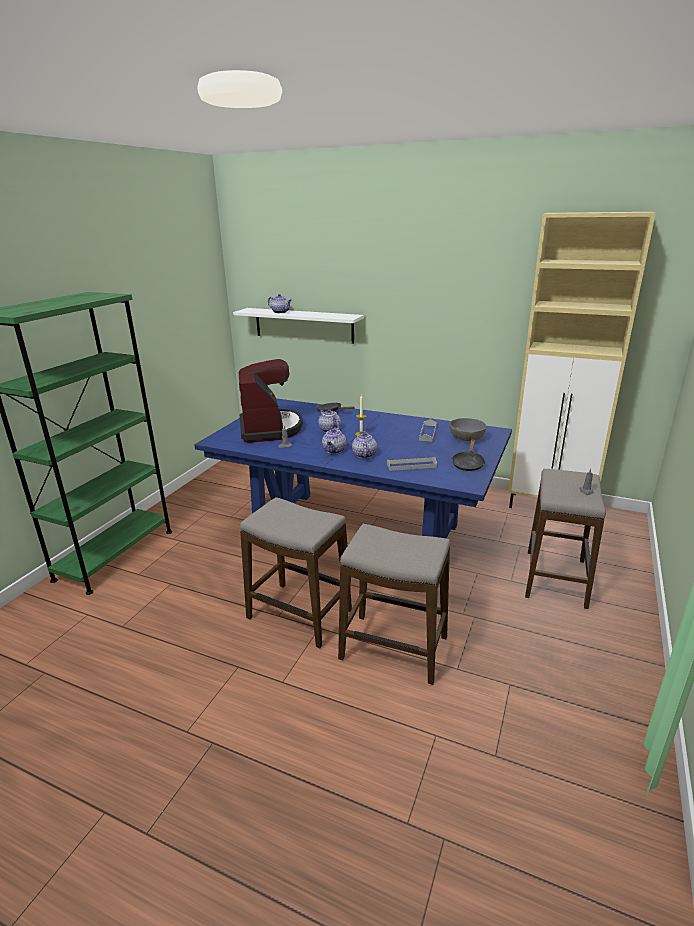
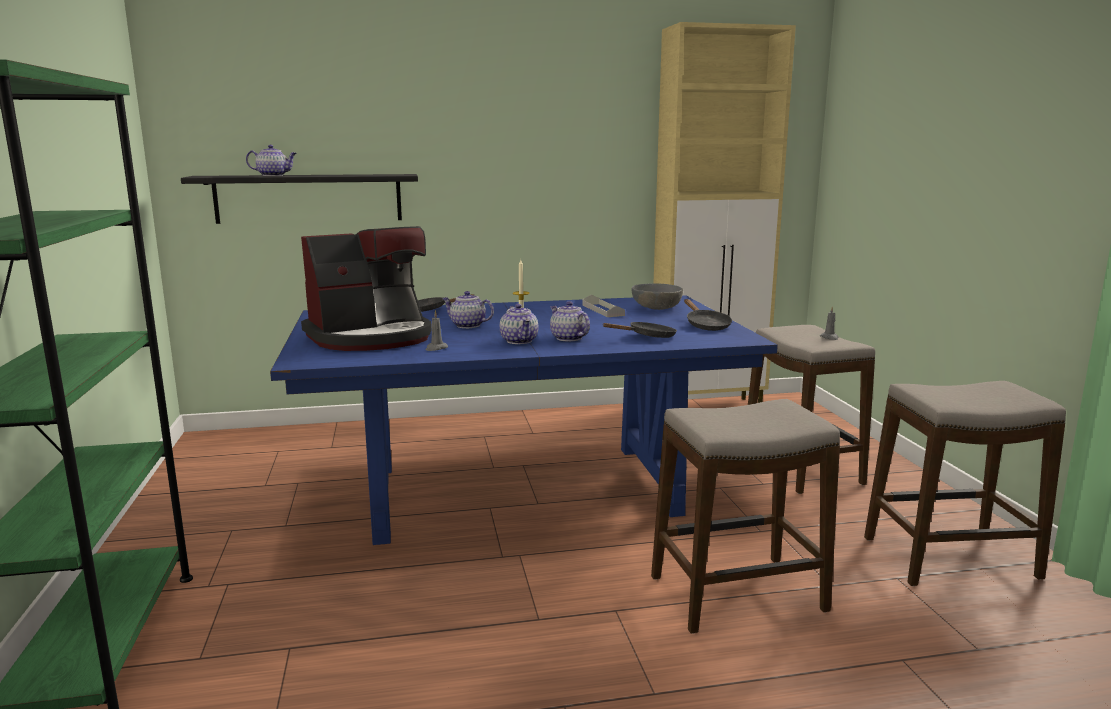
camera: 35 degrees left, 10 degrees down
white shelf [233,308,364,344] -> black shelf [181,174,418,224]
coffee machine [239,359,303,443] -> coffee machine turned 105 degrees clockwise [301,226,431,351]
stool [240,497,352,648] -> stool moved to [864,381,1066,586]
grey tray [387,457,437,471] -> black frying pan [603,322,677,338]

